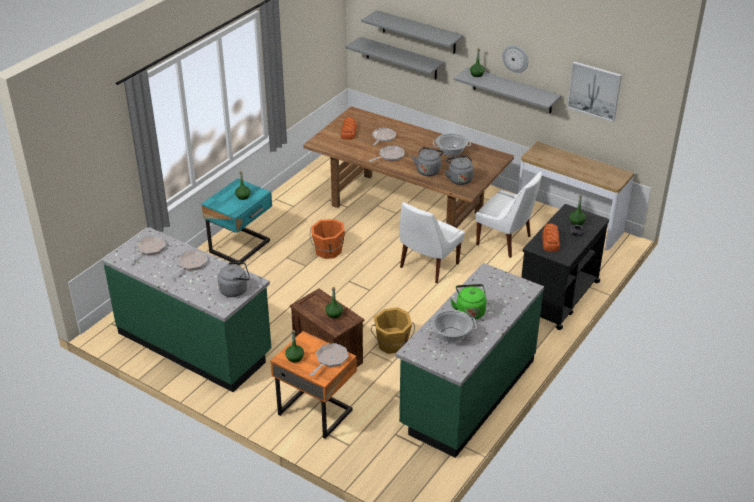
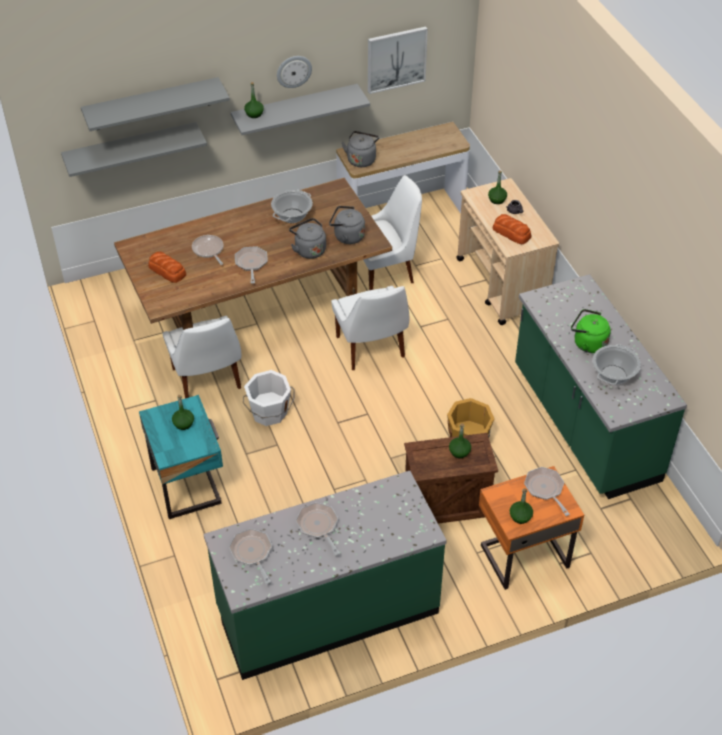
camera: 55 degrees left, 10 degrees up
grey kettle [218,262,250,297] -> grey kettle moved to [342,131,379,167]
orange bucket [310,219,345,259] -> white bucket [243,370,294,426]
black cart [521,204,609,330] -> beige cart [456,178,559,325]
none -> white chair [162,316,241,398]

